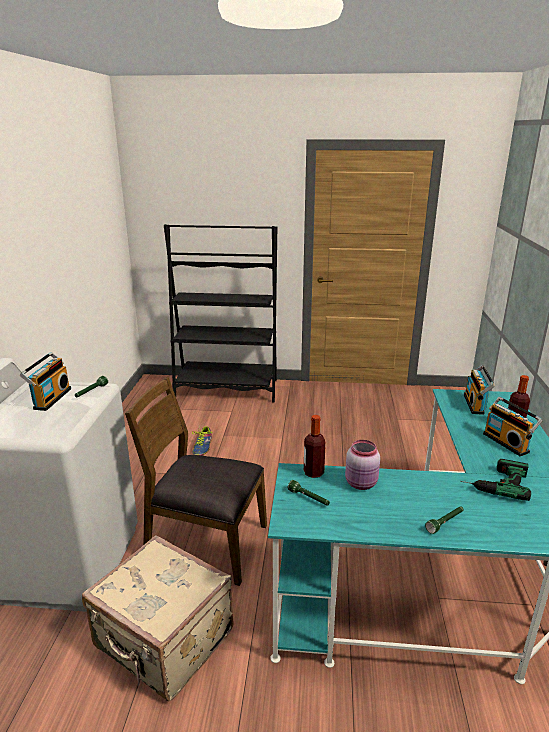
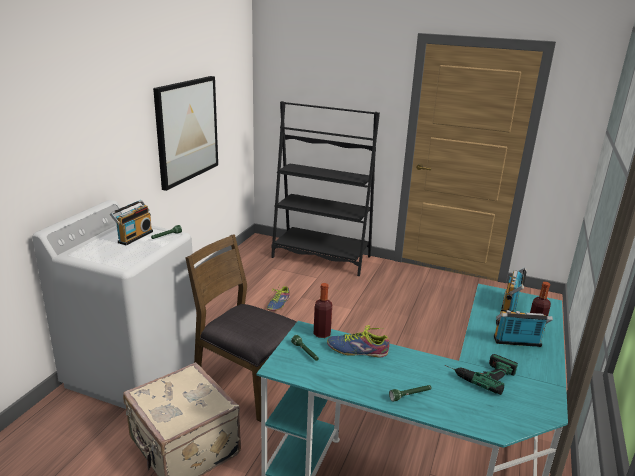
camera: 15 degrees right, 0 degrees up
pink jar [345,440,380,490] -> shoe [327,325,389,358]
radio [483,397,542,456] -> radio turned 105 degrees clockwise [494,310,553,347]
none -> picture [153,76,218,191]

